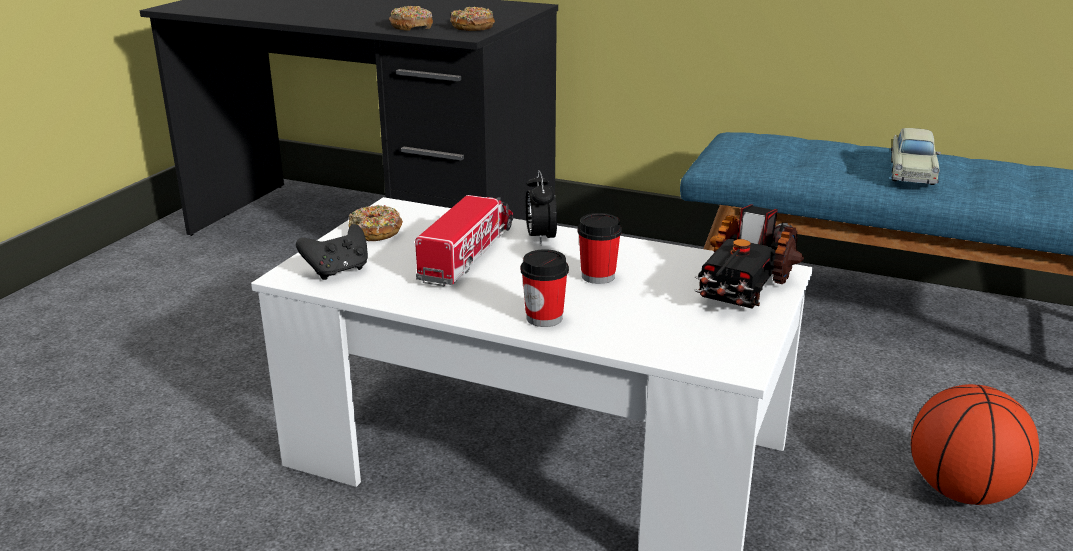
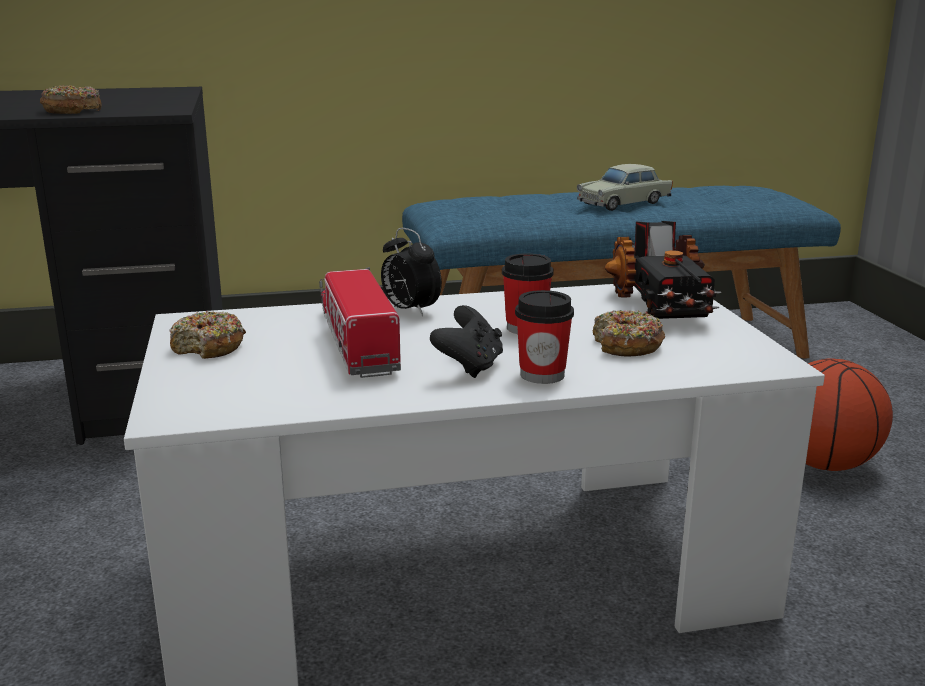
camera: 35 degrees left, 5 degrees down
black game controller [296,224,368,280] -> black game controller moved to [430,305,503,378]
donut [450,6,495,31] -> donut moved to [593,310,665,356]
beige toy car [891,128,941,185] -> beige toy car turned 75 degrees clockwise [577,164,673,211]

